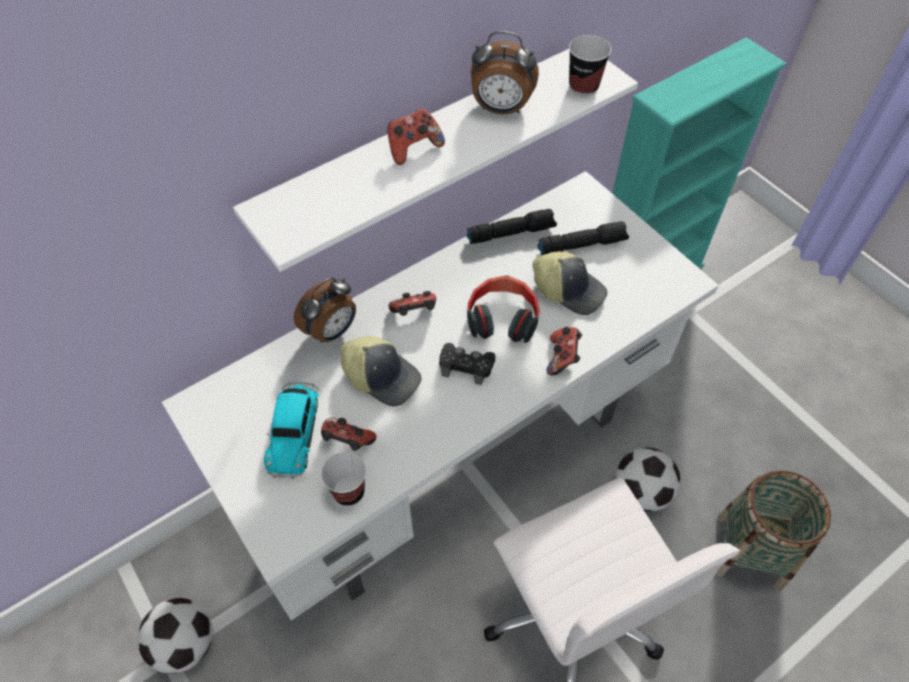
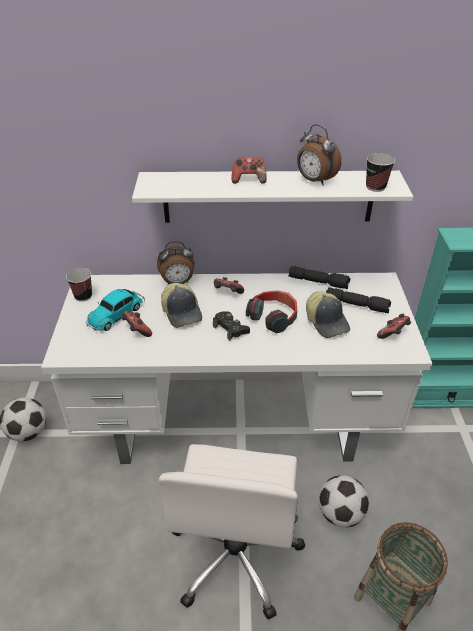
camera: 35 degrees right, 15 degrees down
cup [321,452,366,506] -> cup moved to [66,268,92,302]
game controller [546,327,582,375] -> game controller moved to [377,314,411,339]

